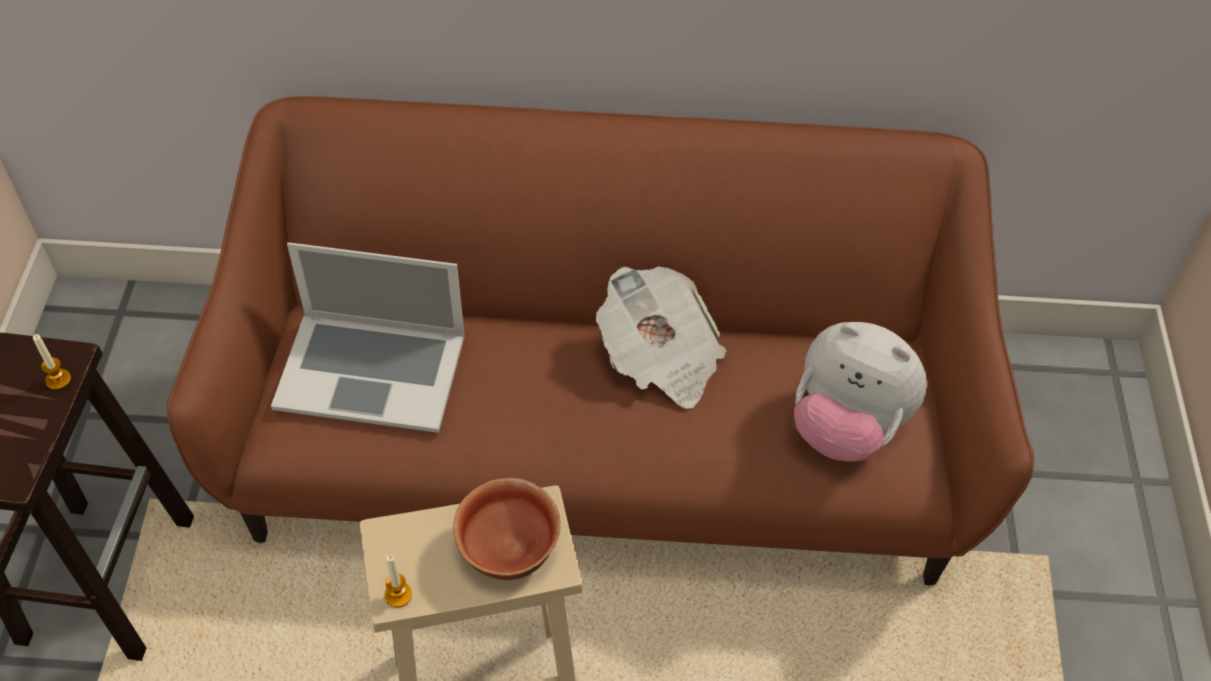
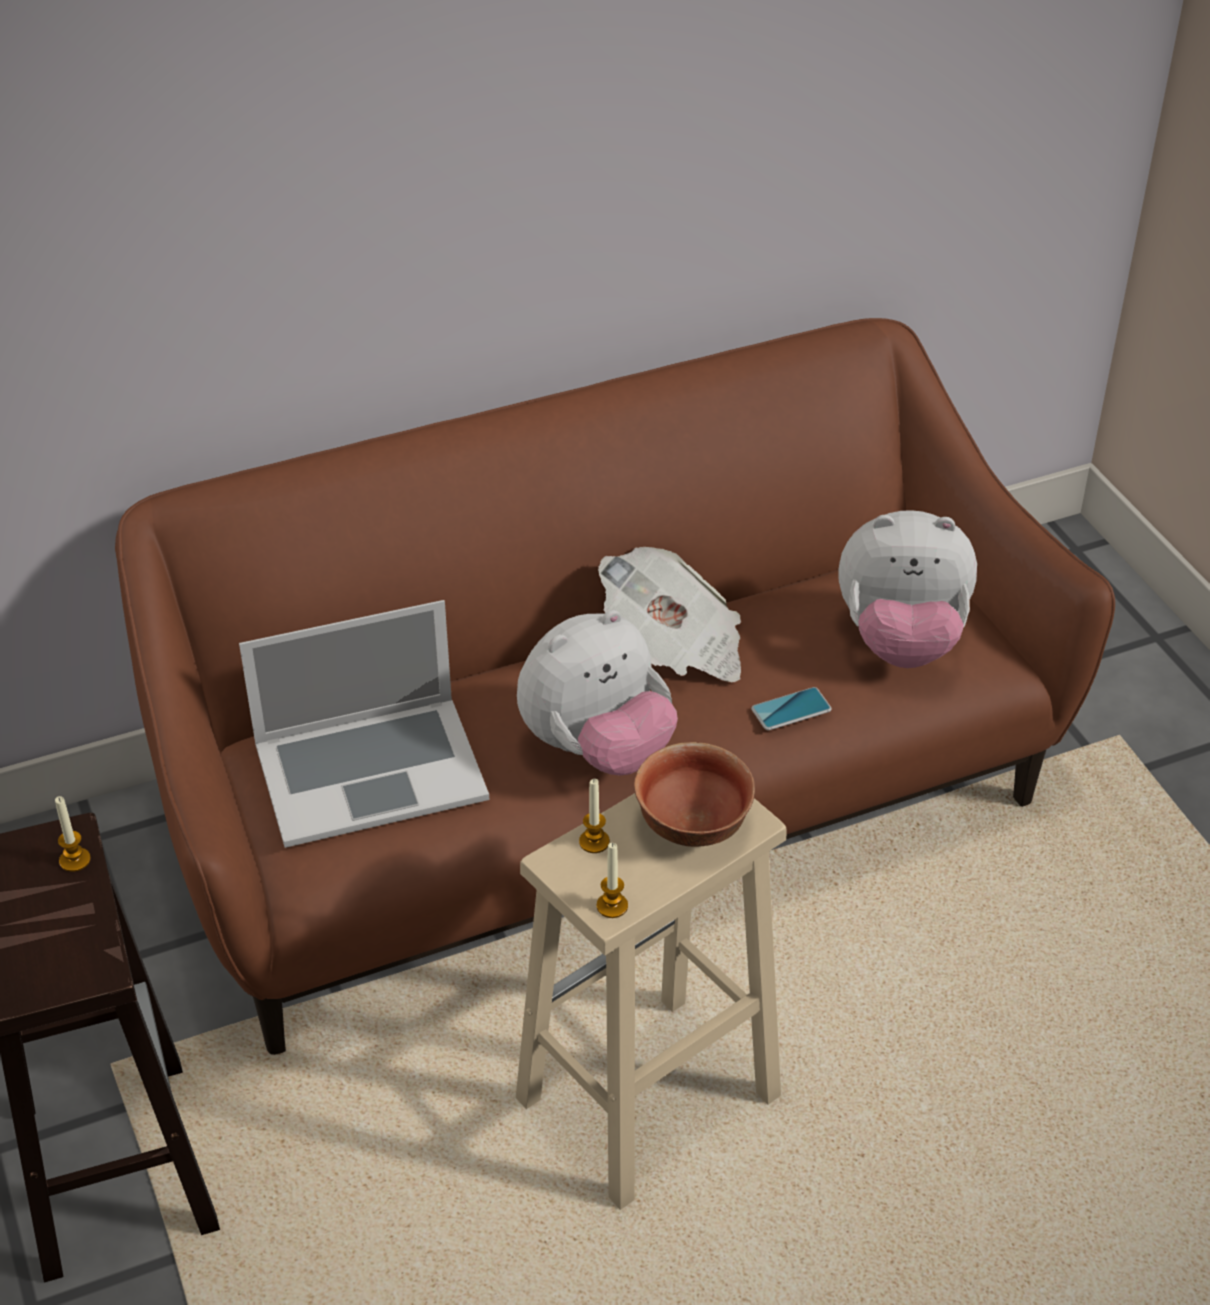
camera: 25 degrees left, 10 degrees down
none -> plush toy [517,610,678,776]
none -> candle [579,779,610,853]
none -> phone [751,687,832,730]

